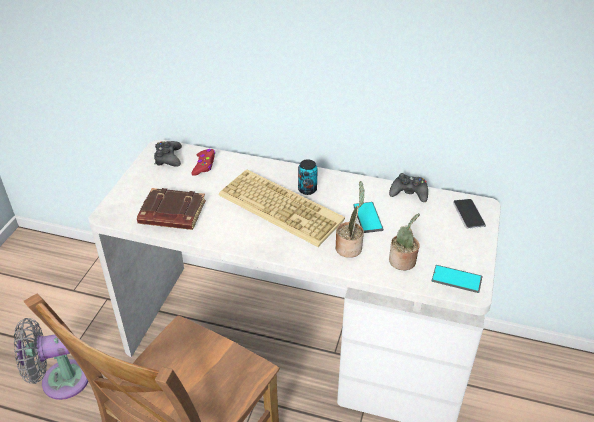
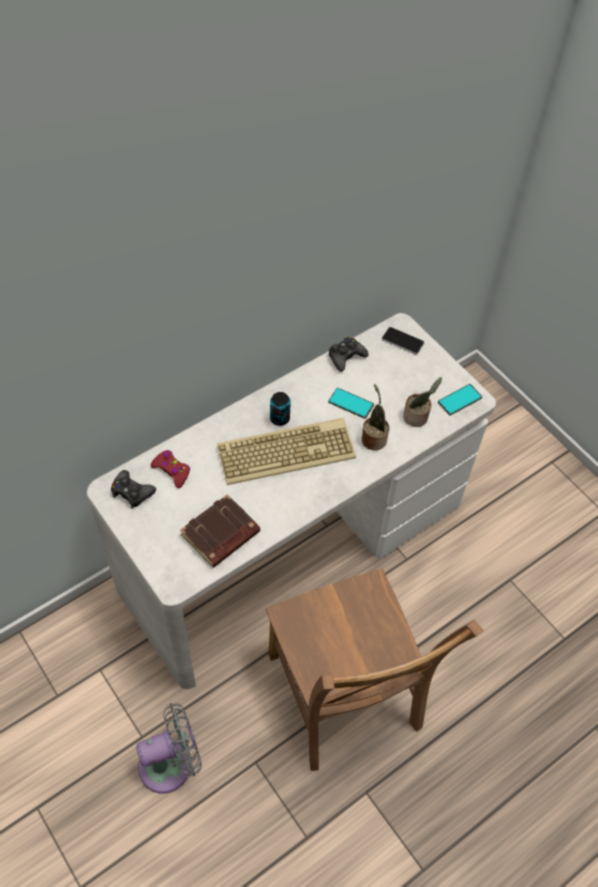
camera: 55 degrees left, 15 degrees up
grey fan [14,318,88,400] -> grey fan turned 135 degrees counterclockwise [136,703,202,793]

